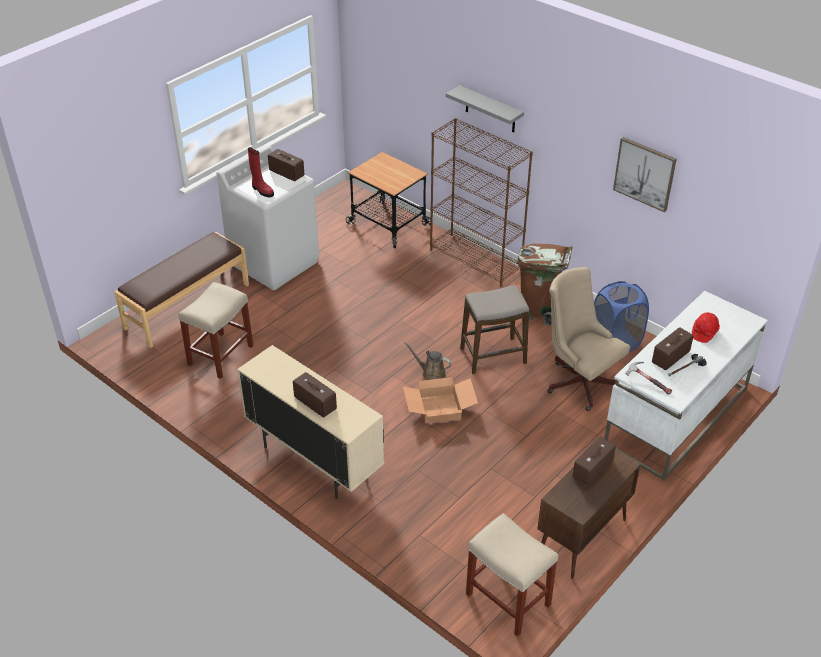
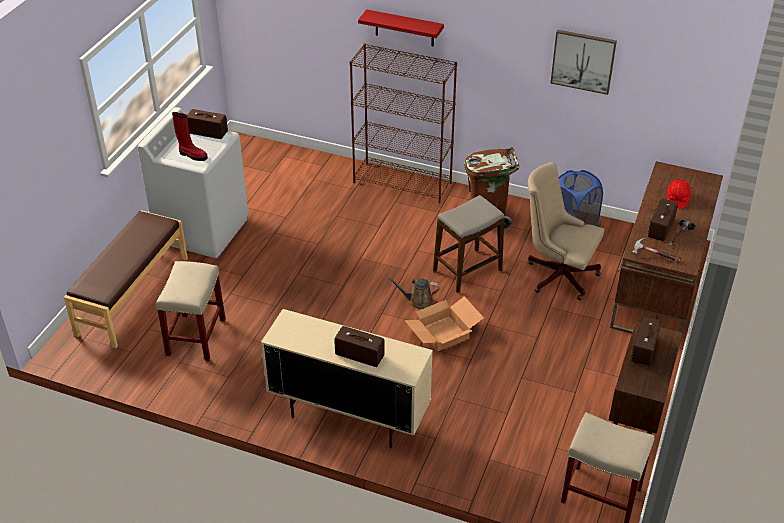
camera: 20 degrees left, 0 degrees up
cart [346,152,431,248] -> none
grey shelf [446,85,524,132] -> red shelf [358,9,444,47]
white desk [604,291,768,480] -> brown desk [610,161,723,334]

